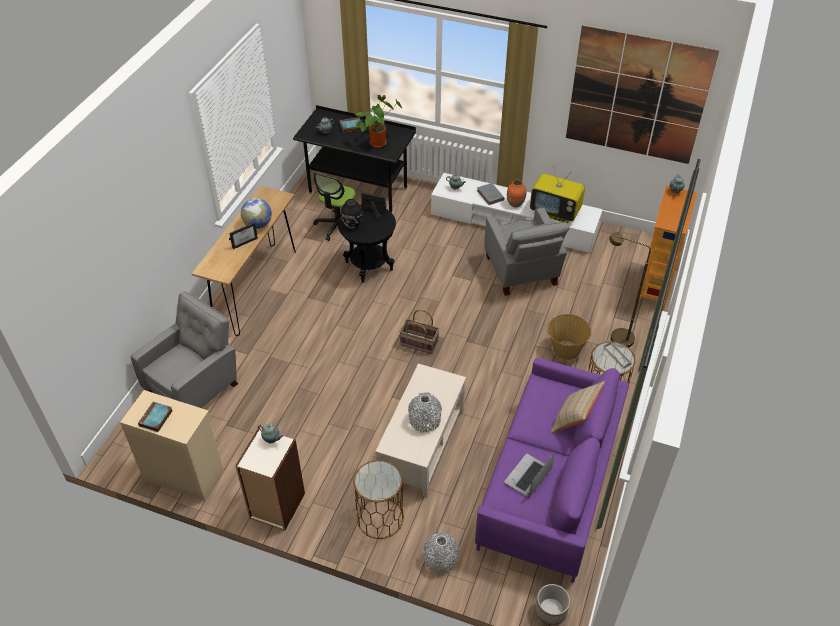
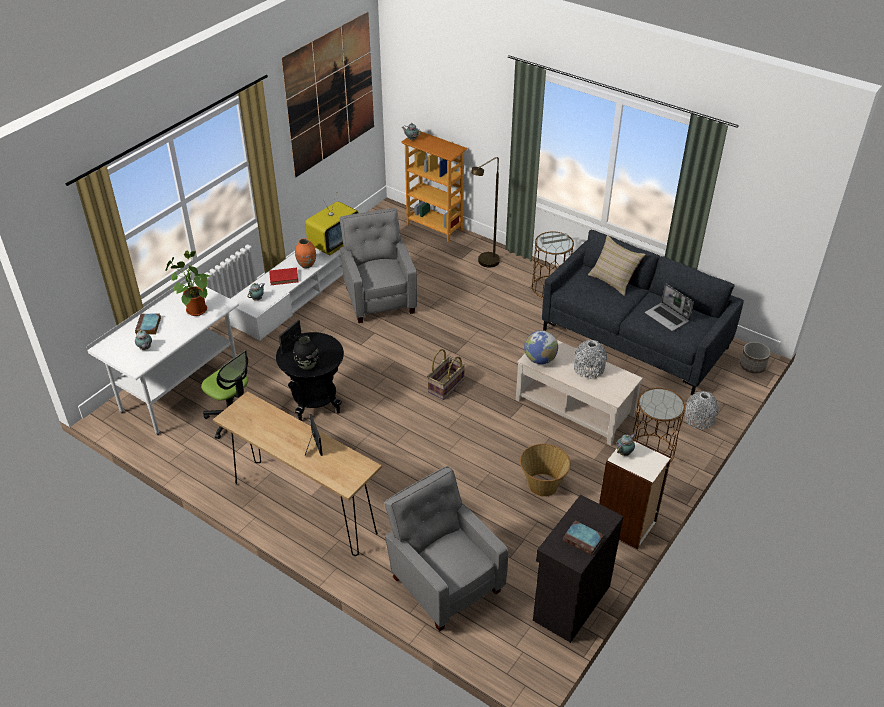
camera: 75 degrees left, 5 degrees down
beige cabinet [120,390,224,501] -> black cabinet [533,494,624,643]
globe [241,198,272,229] -> globe moved to [524,331,558,364]
black desk [293,105,416,213] -> white desk [86,276,239,435]
purple sofa [475,357,629,583] -> grey sofa [542,230,744,395]
grey book [477,183,505,205] -> red book [269,268,298,285]
grey armchair [484,207,569,296] -> grey armchair turned 105 degrees counterclockwise [340,208,417,323]
basket [547,314,591,360] -> basket moved to [520,444,571,497]

